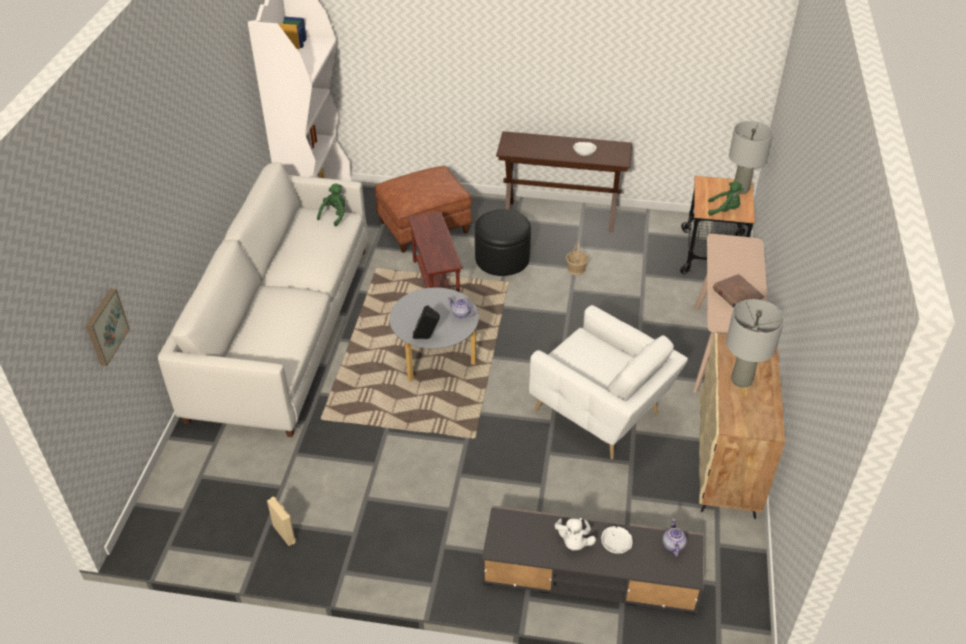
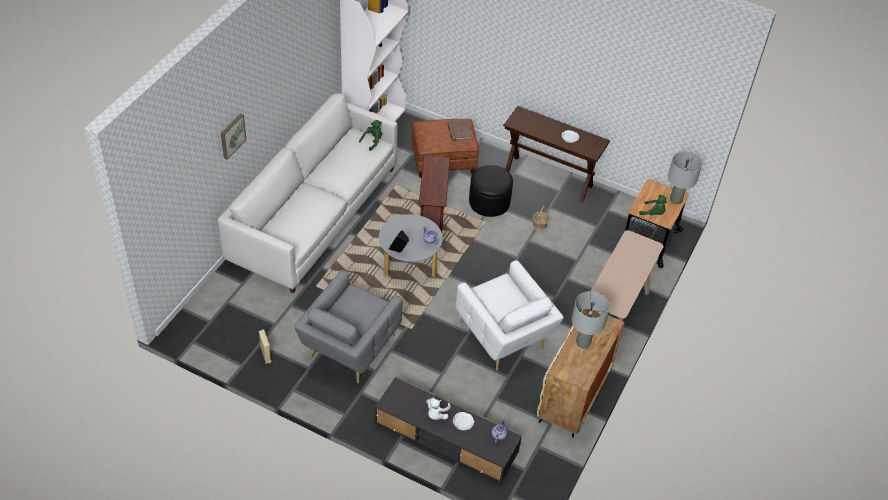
camera: 15 degrees right, 5 degrees up
picture [86,289,130,366] -> picture moved to [221,114,246,160]
brown book [713,274,764,308] -> brown book moved to [447,120,473,141]
none -> grey armchair [294,270,403,383]

